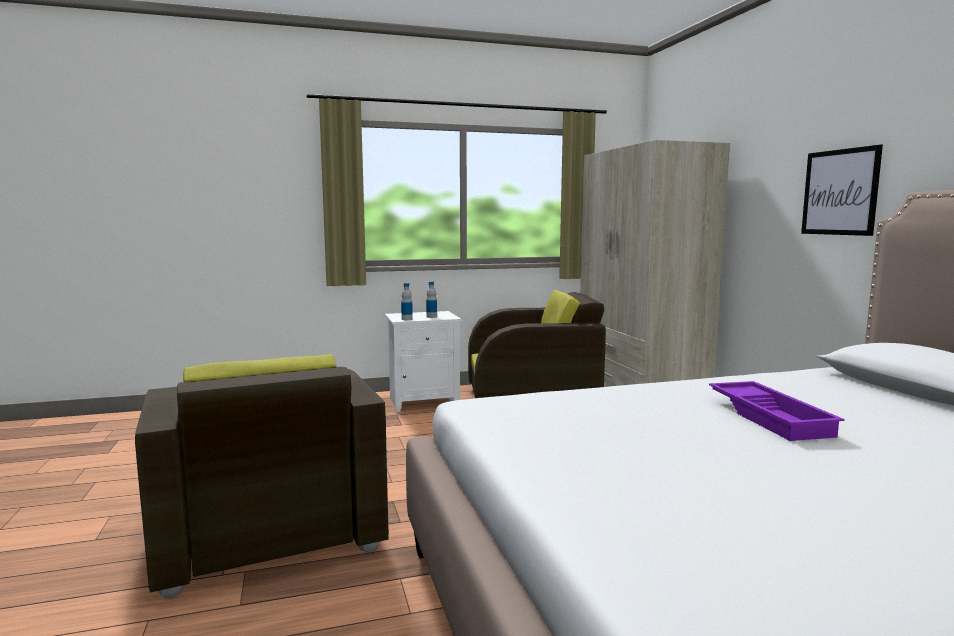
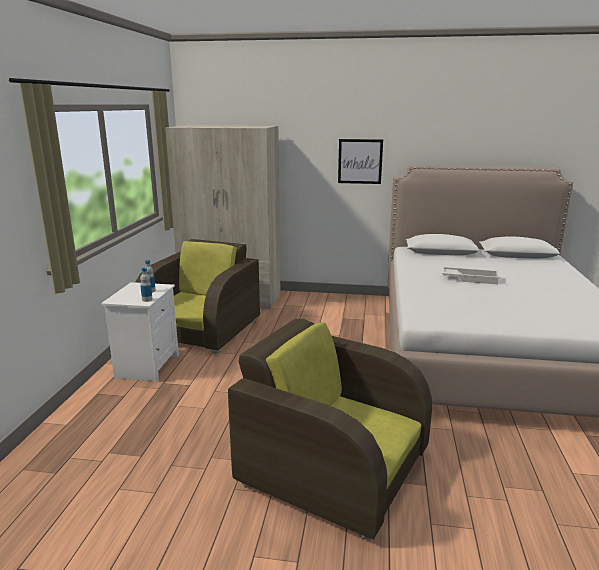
camera: 65 degrees left, 10 degrees up
brown armchair [135,355,389,598] -> brown armchair turned 150 degrees counterclockwise [228,319,432,539]
purple tray [709,381,844,441] -> white tray [442,267,500,284]

